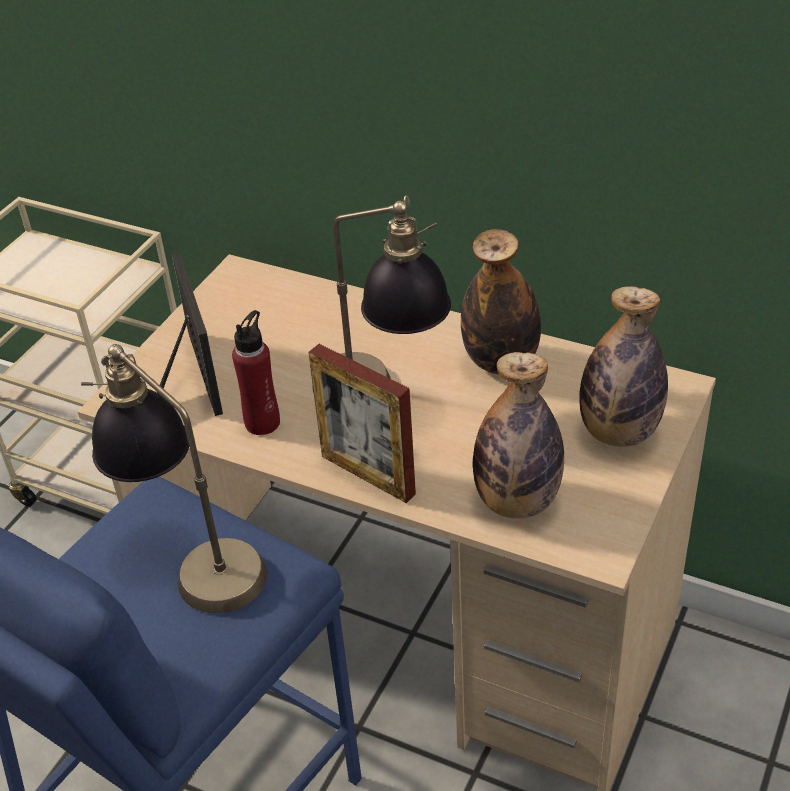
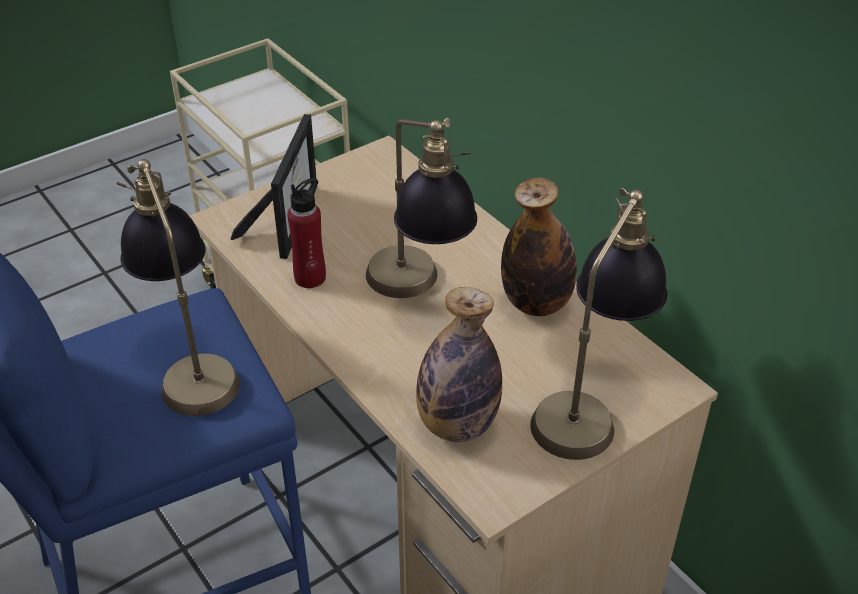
camera: 25 degrees right, 0 degrees up
picture frame [309,344,416,503] -> none
bottle [579,286,668,447] -> table lamp [530,188,667,460]

